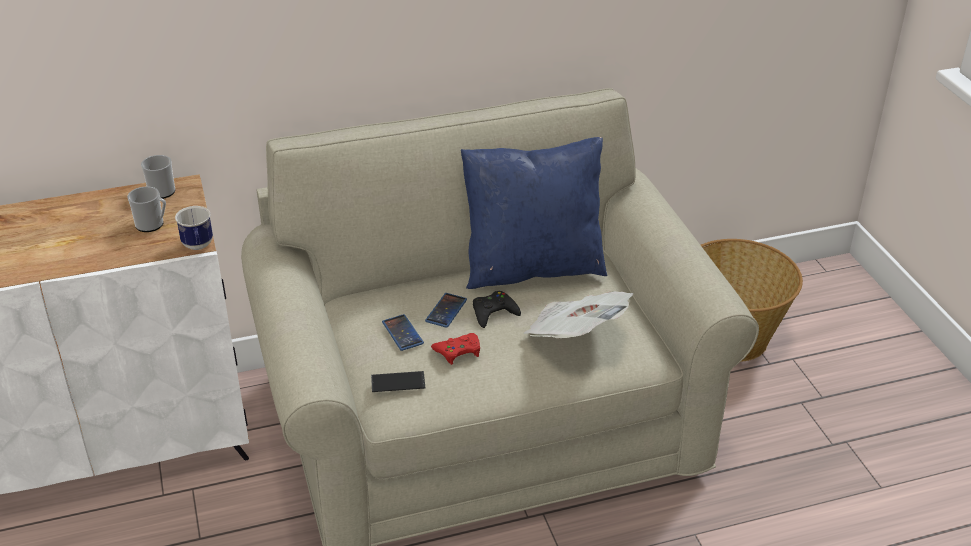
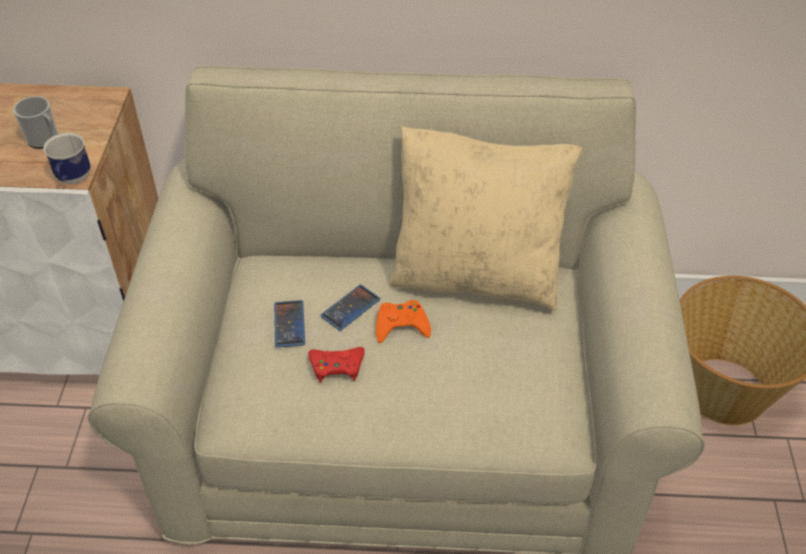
camera: 20 degrees right, 10 degrees up
mug [141,155,175,199] -> none
phone [371,371,425,392] -> none
blue pillow [461,137,608,289] -> beige pillow [388,126,582,310]
black game controller [473,291,521,328] -> orange game controller [376,300,431,343]
newspaper [523,291,634,338] -> none

